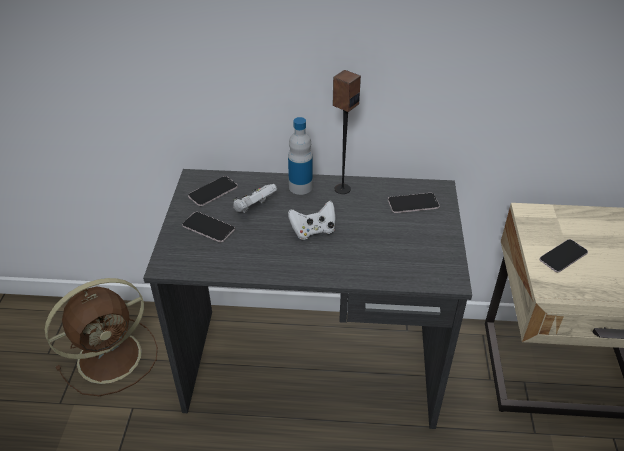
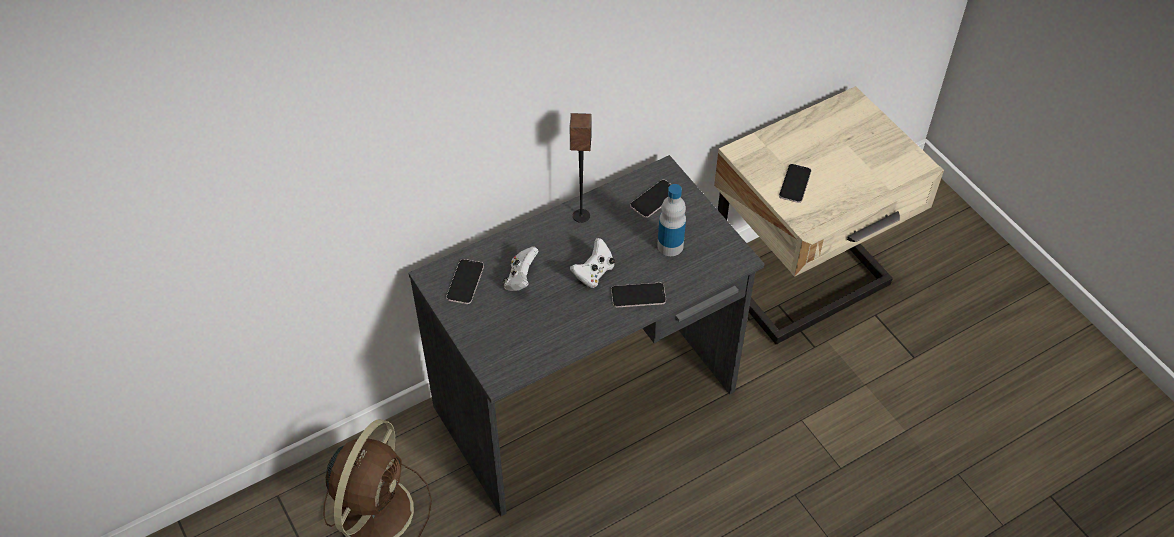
camera: 35 degrees left, 10 degrees up
phone [182,212,235,242] -> phone moved to [611,283,666,307]
bottle [288,117,313,195] -> bottle moved to [657,184,686,256]

